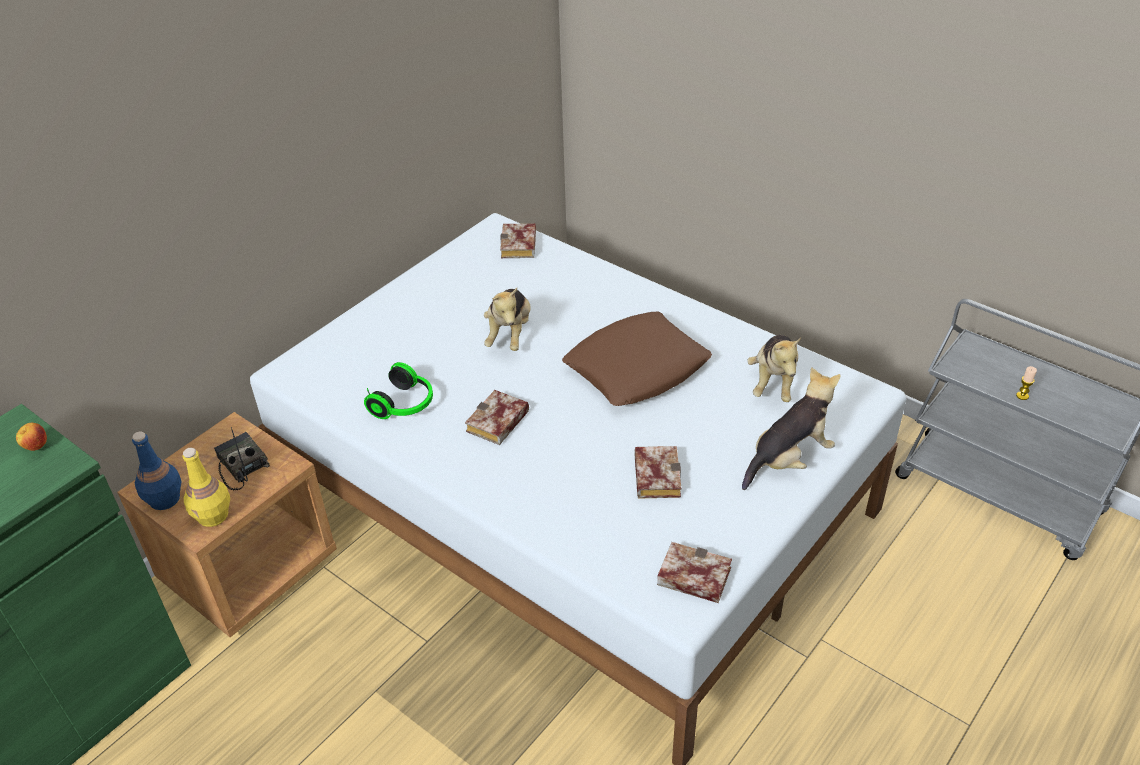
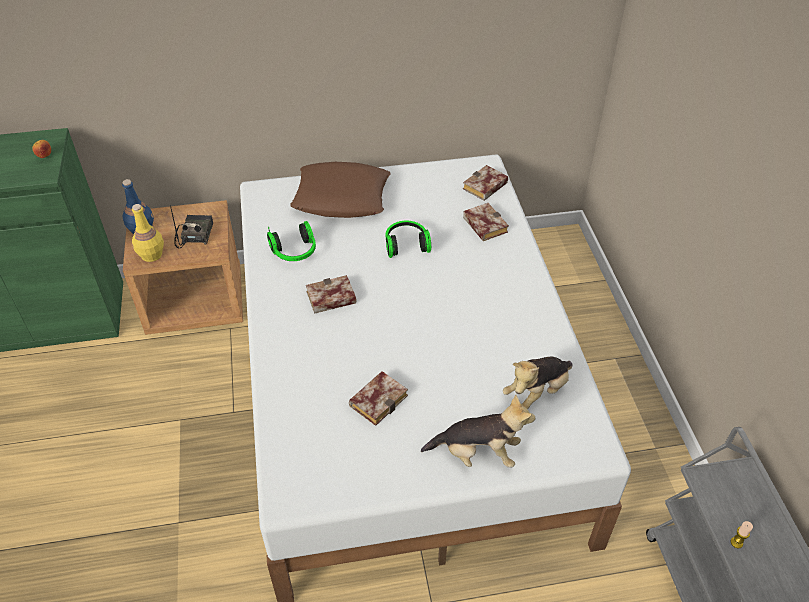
camera: 40 degrees right, 5 degrees up
plush toy [484,288,531,351] -> headphones [386,221,431,258]
brown pillow [562,311,712,406] -> brown pillow moved to [290,162,391,218]
book [657,542,732,603] -> book moved to [463,203,509,241]

